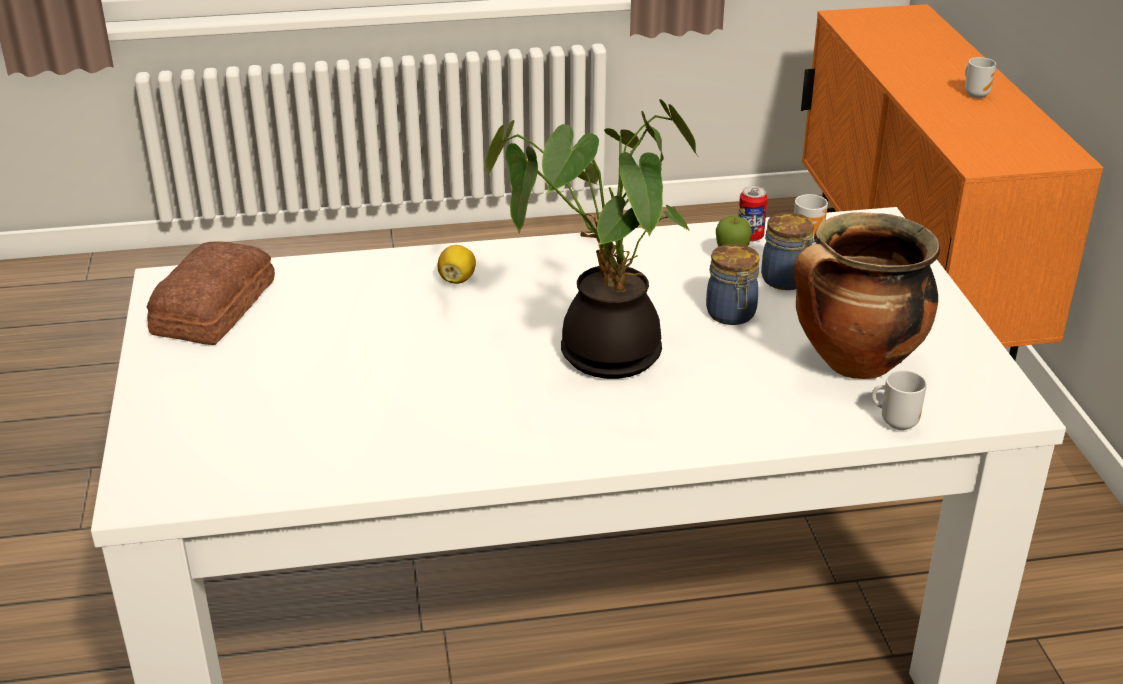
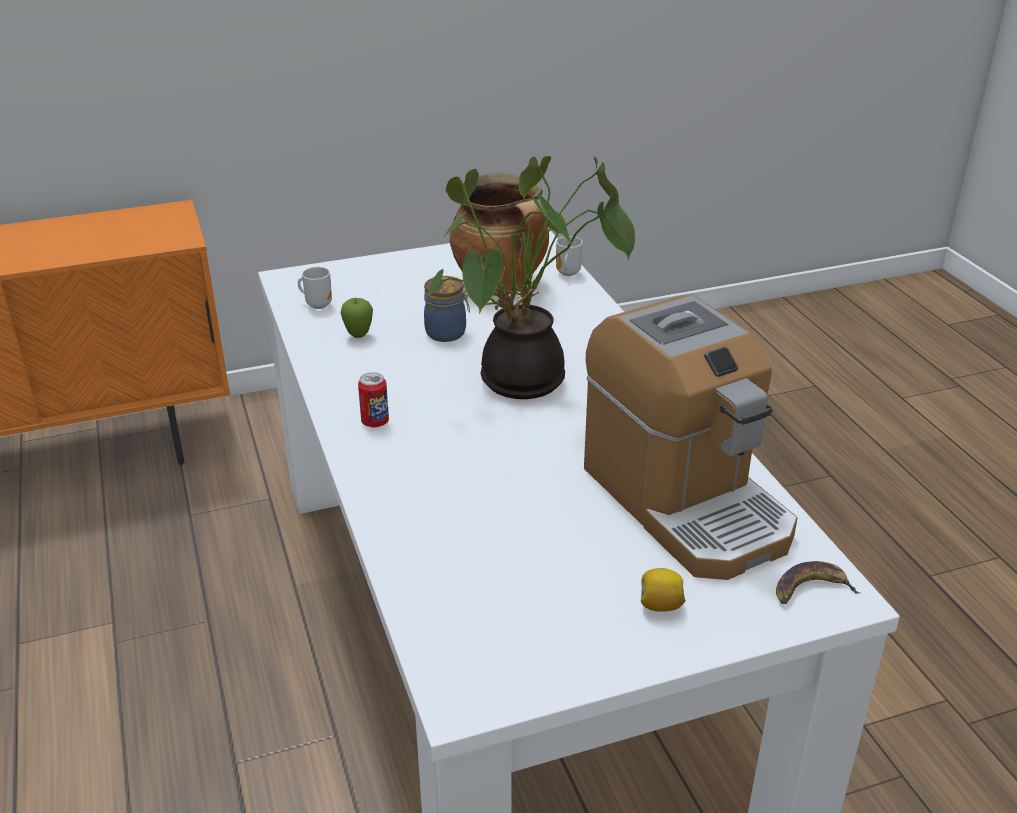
camera: 100 degrees left, 0 degrees up
bread [147,241,275,345] -> none
lemon [437,245,476,284] -> lemon moved to [641,568,686,612]
can [738,186,768,242] -> can moved to [358,372,389,428]
jar [761,212,814,290] -> none
mug [965,57,996,98] -> none
none -> coffee machine [584,295,797,580]
none -> banana [776,561,860,604]

